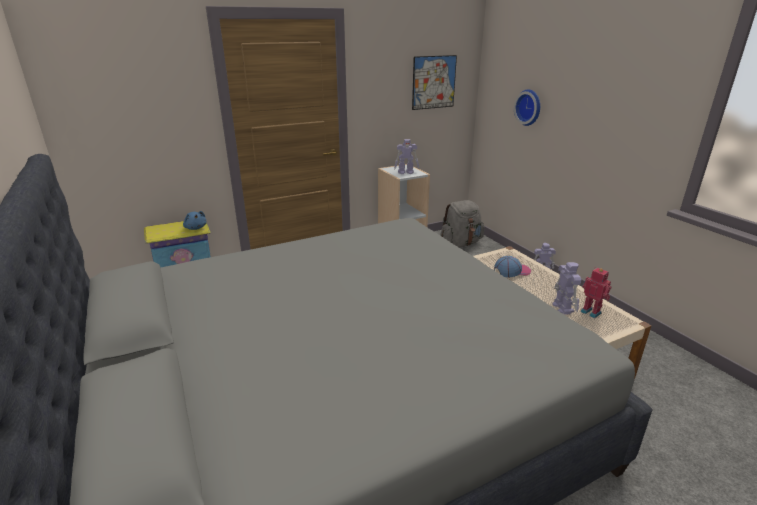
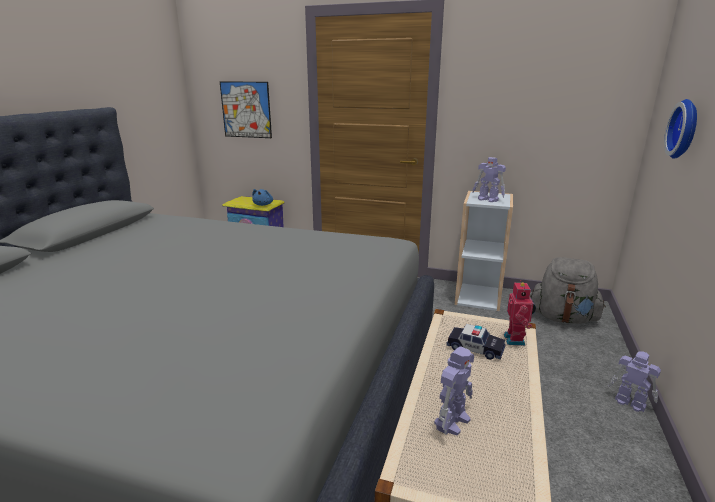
camera: 45 degrees right, 5 degrees down
picture [412,55,457,110] -> picture moved to [220,82,272,138]
cap [494,256,531,278] -> toy car [446,324,506,360]
toy robot [580,267,611,318] -> toy robot moved to [504,280,536,346]

